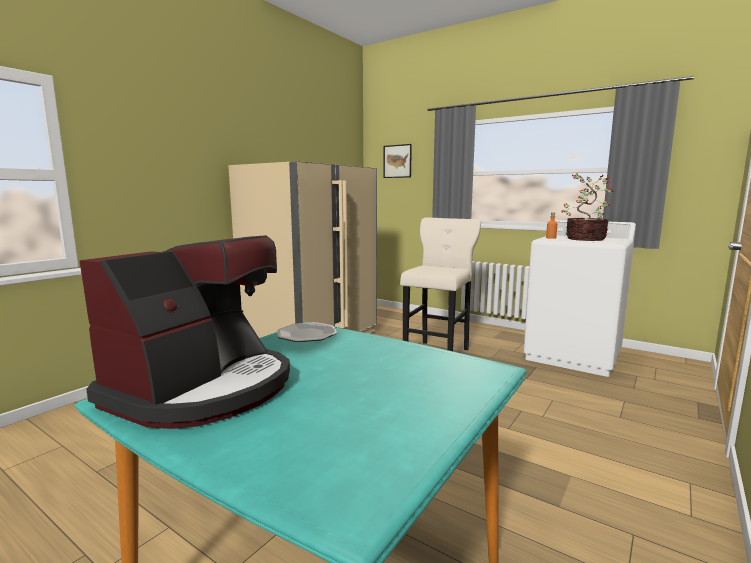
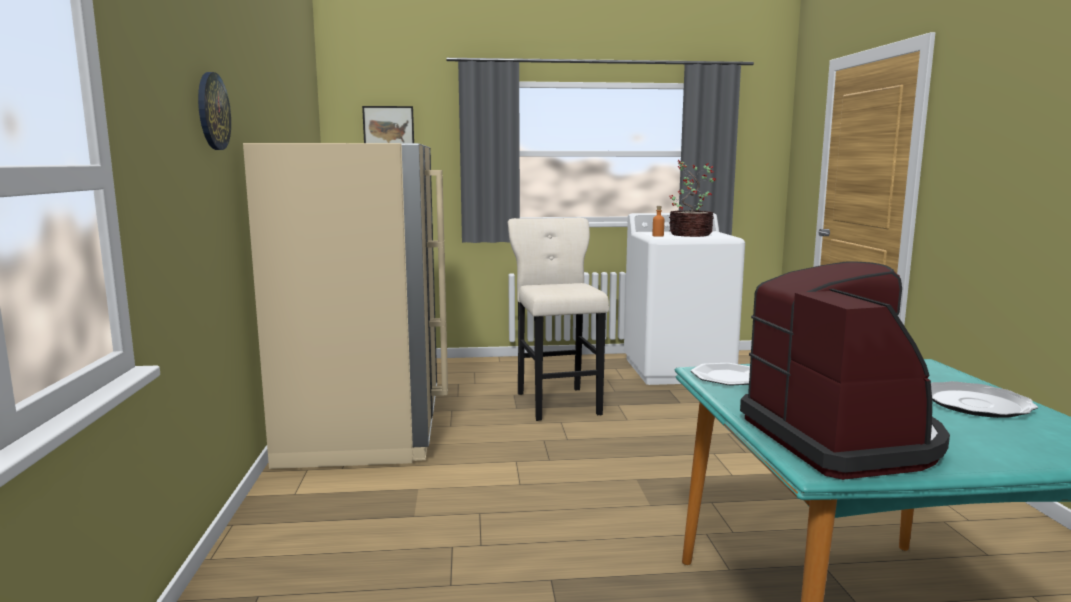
camera: 40 degrees left, 0 degrees up
none -> wall clock [198,72,231,150]
none -> plate [931,381,1038,418]

